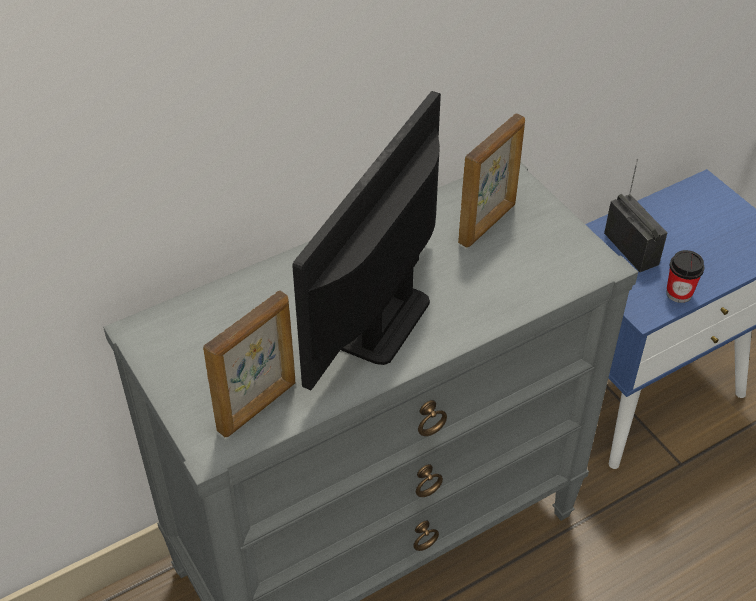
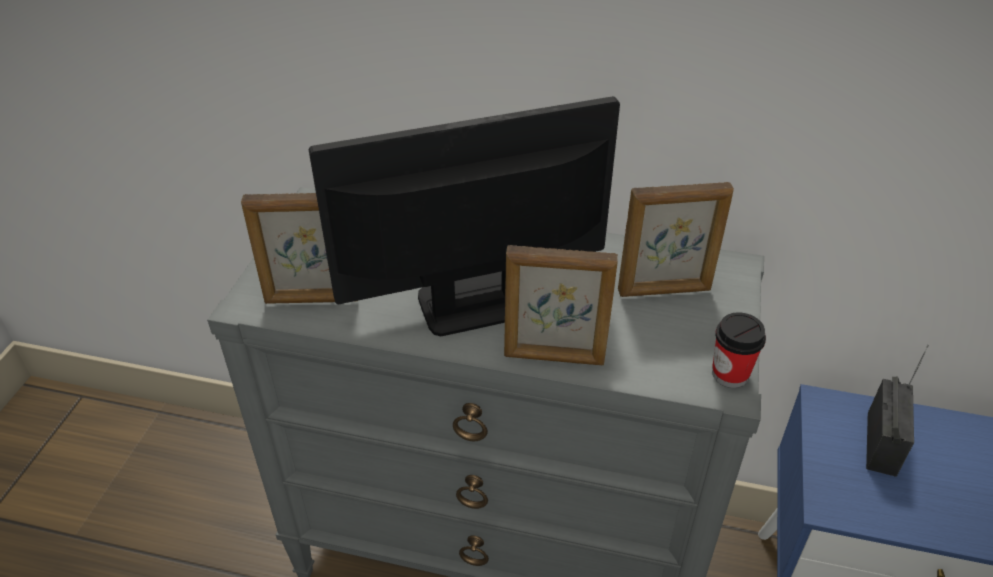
camera: 45 degrees right, 5 degrees down
cup [666,250,704,303] -> cup moved to [712,312,766,388]
none -> picture frame [504,245,618,365]

